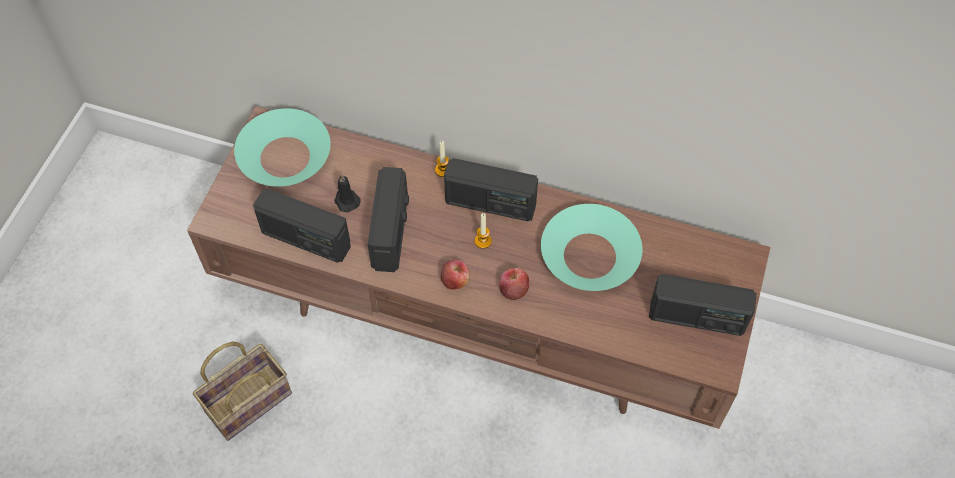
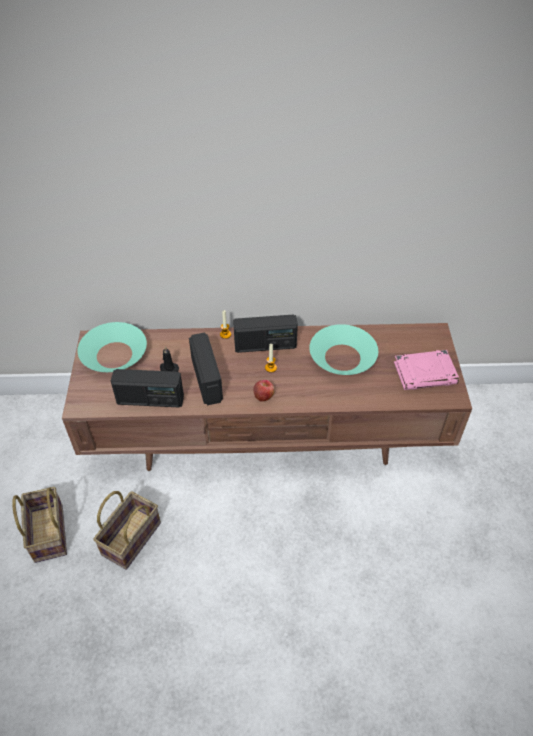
camera: 20 degrees left, 10 degrees down
apple [499,268,529,300] -> none
radio [649,274,756,336] -> pink book [394,350,459,390]
none -> basket [12,487,67,563]

